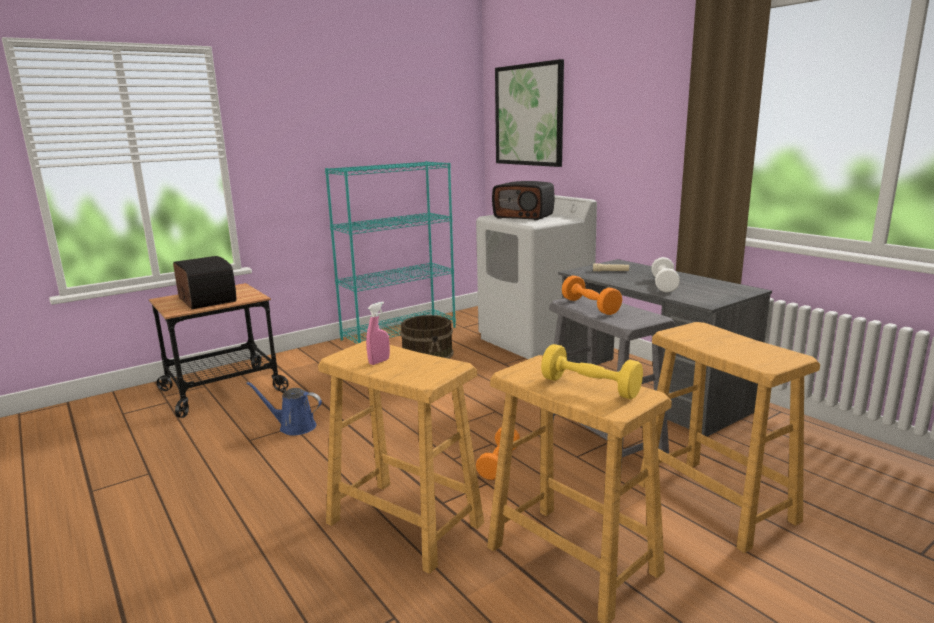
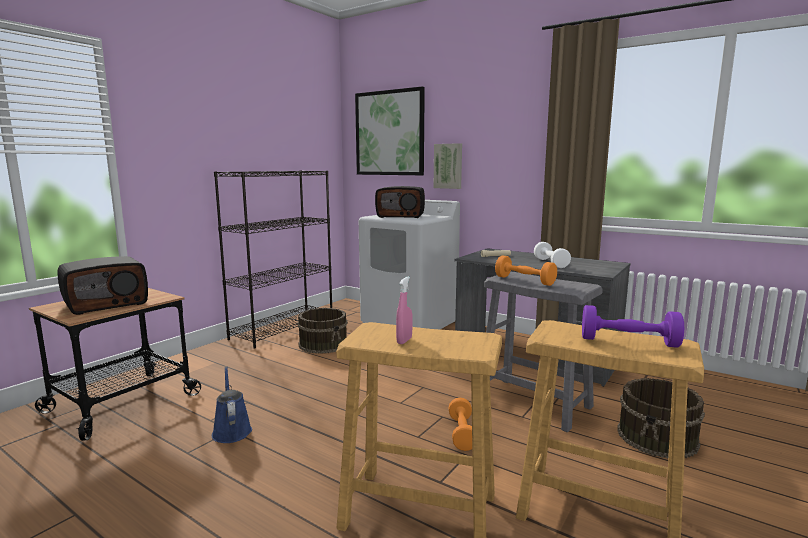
camera: 20 degrees left, 5 degrees down
radio [173,256,236,309] -> radio turned 105 degrees clockwise [58,256,148,315]
blue watering can [246,382,322,436] -> blue watering can turned 75 degrees clockwise [212,366,252,443]
turquoise bookcase [325,161,456,344] -> black bookcase [214,170,332,348]
yellow dumbbell [541,344,643,399] -> purple dumbbell [582,305,684,348]
beige stool [638,322,820,553] -> brown bucket [617,378,705,459]
none -> picture [434,143,462,189]

